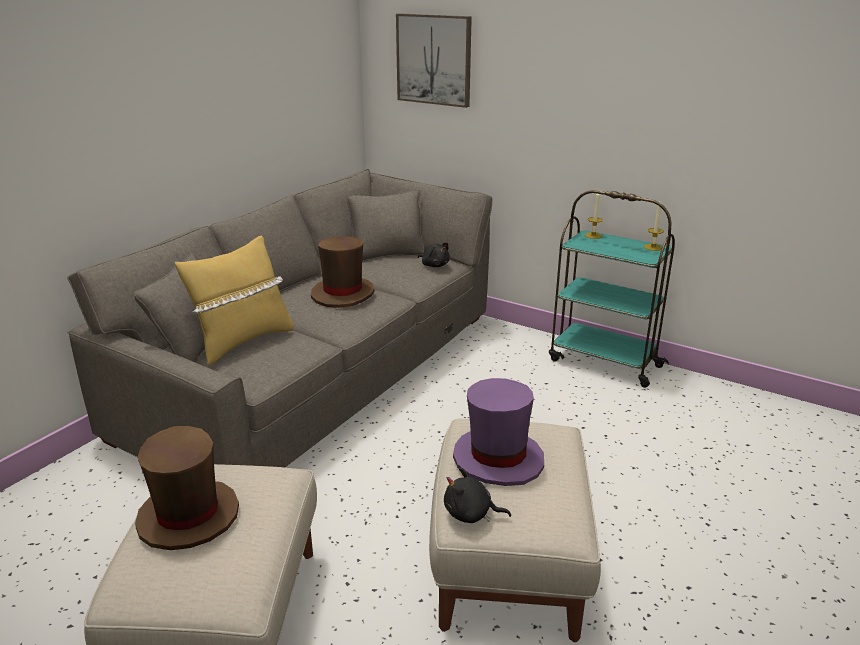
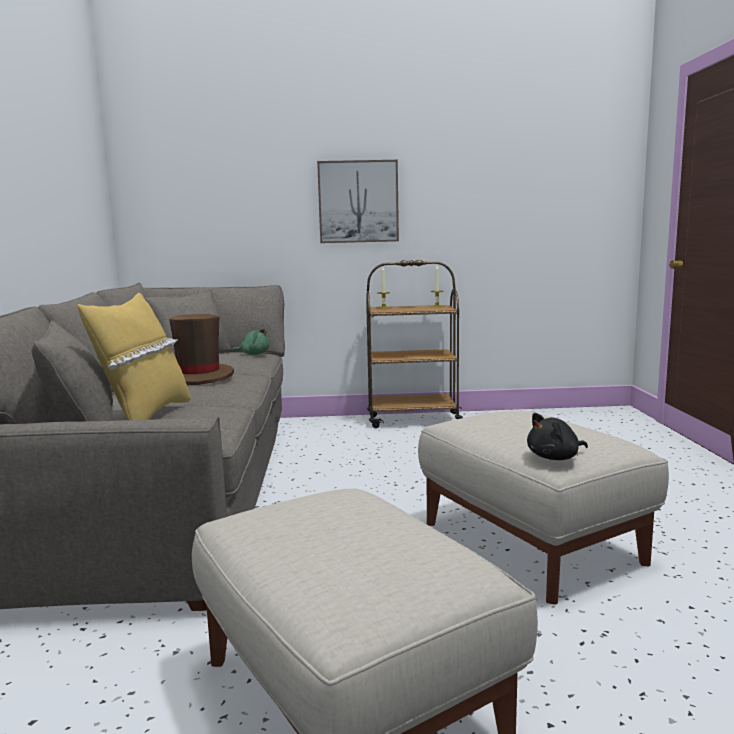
camera: 35 degrees left, 15 degrees down
brown hat [135,426,239,550] -> none
picture [396,13,472,108] -> picture moved to [317,160,399,243]
black plush toy [418,242,450,267] -> green plush toy [231,328,270,355]
purple hat [453,378,544,486] -> none
turquoise cart [549,190,675,388] -> brown cart [366,260,463,428]

